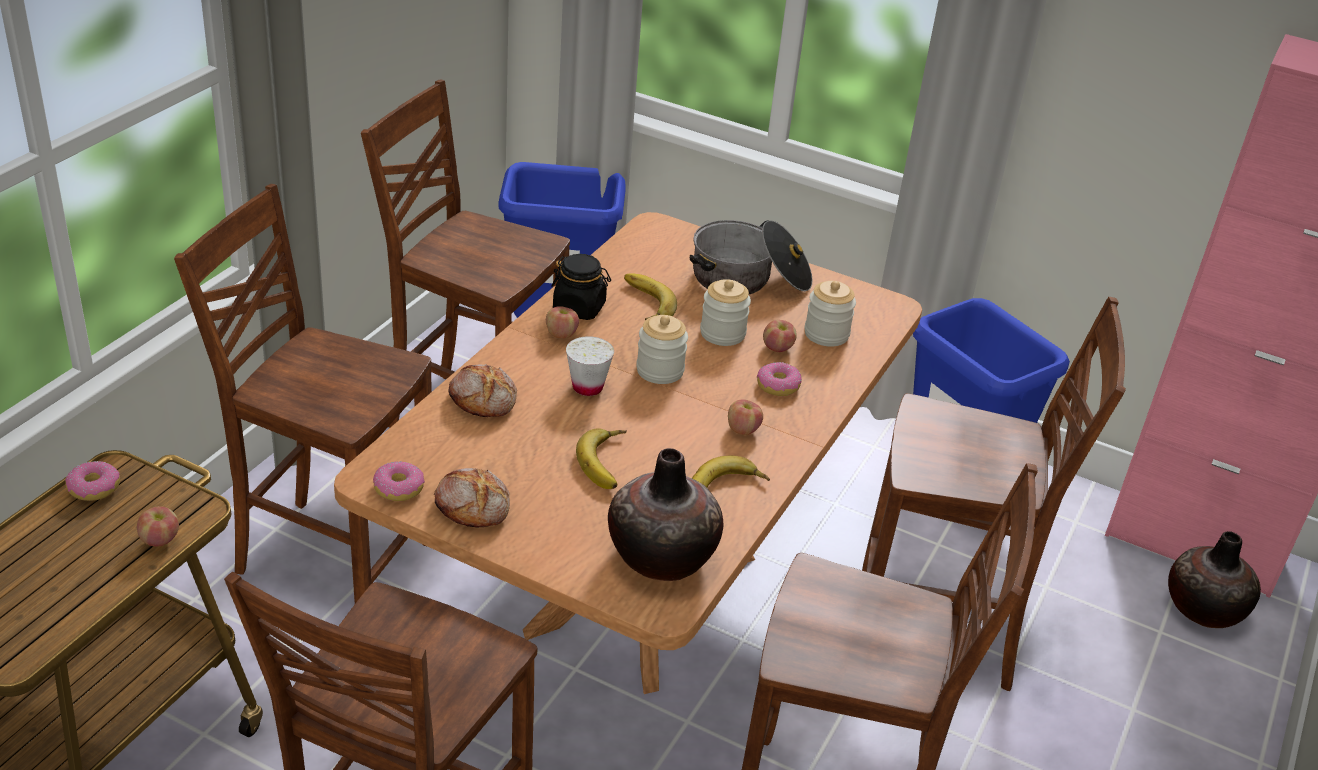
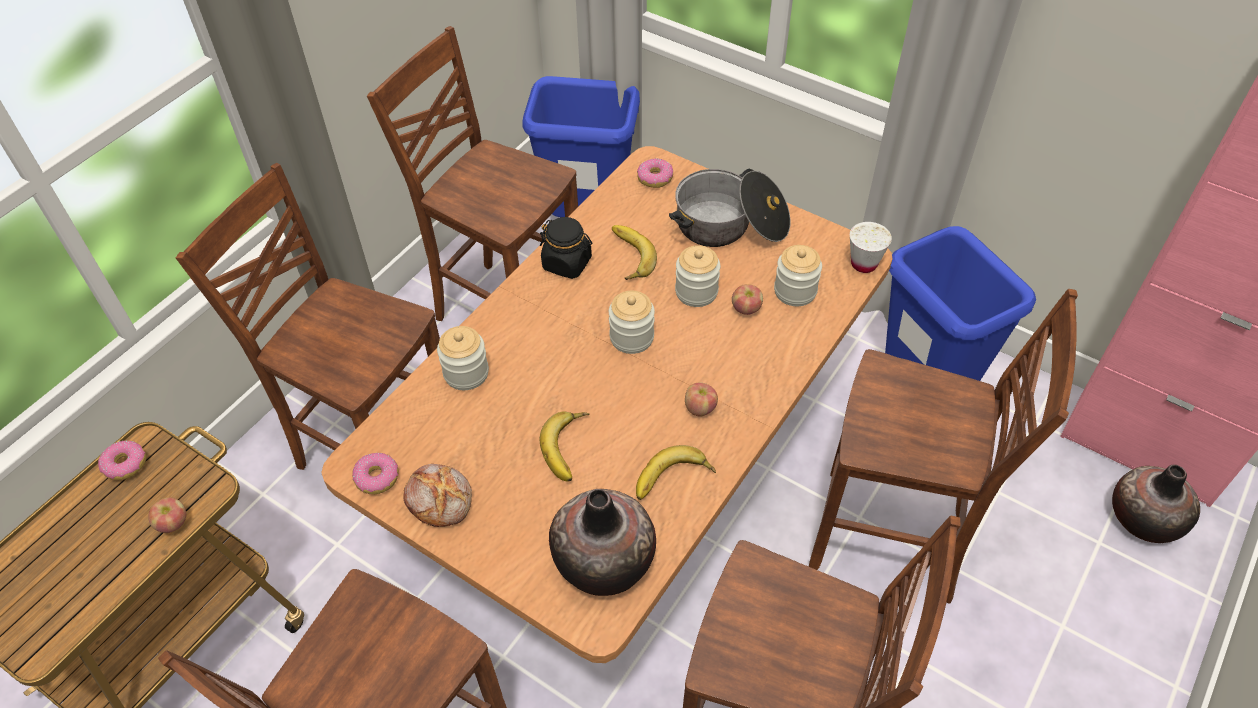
camera: 10 degrees right, 15 degrees up
bread [448,364,517,417] -> jar [437,326,489,390]
apple [546,306,579,339] -> none
white cup [566,336,614,396] -> white cup moved to [850,222,892,273]
donut [757,362,802,396] -> donut moved to [637,158,673,188]

